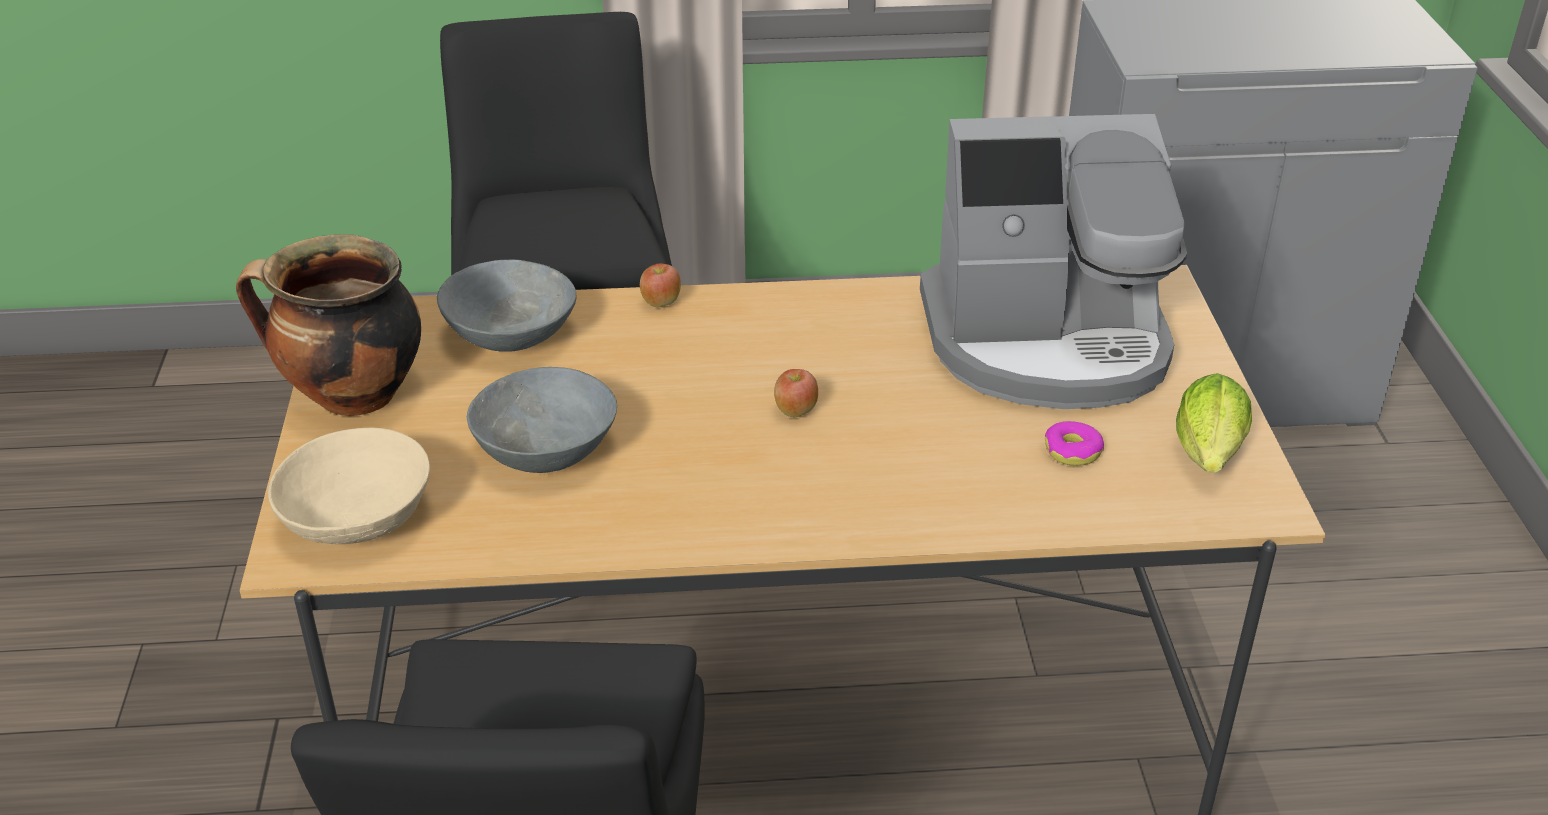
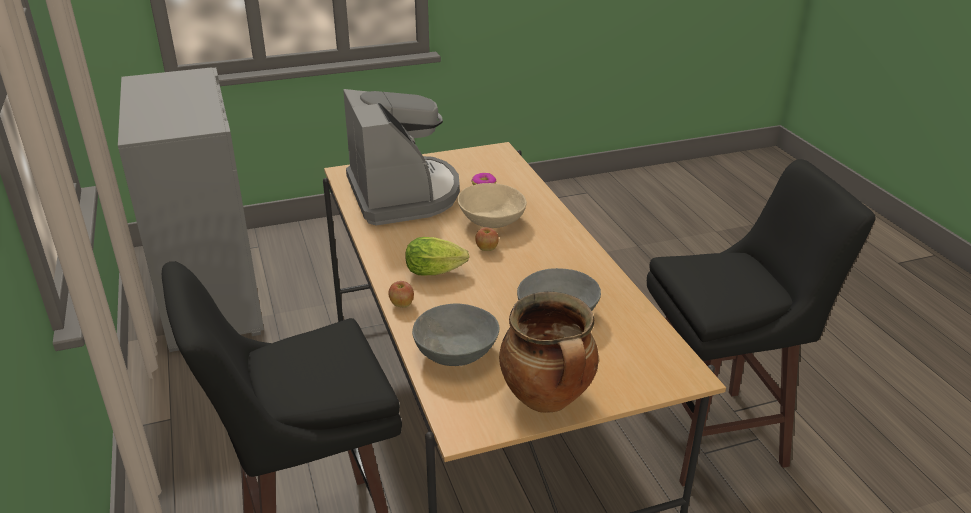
camera: 105 degrees left, 5 degrees down
beige bowl [268,428,430,544] -> beige bowl moved to [457,183,527,228]
lettuce [1176,373,1252,473] -> lettuce moved to [405,237,469,276]

